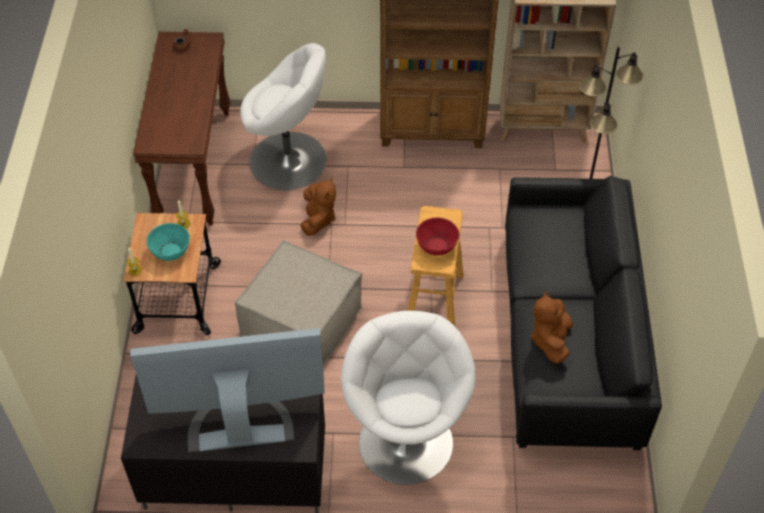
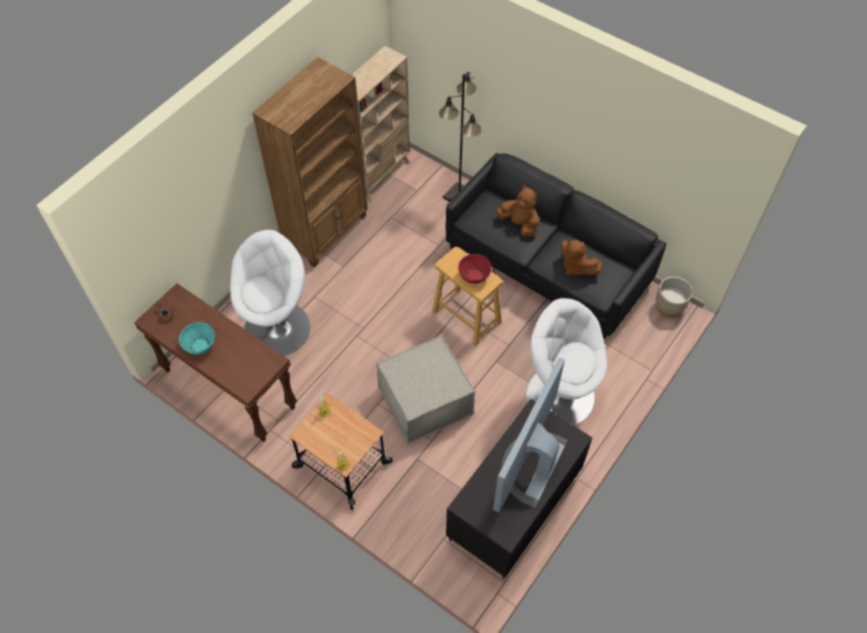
camera: 55 degrees left, 5 degrees up
turquoise bowl [147,223,190,261] -> turquoise bowl moved to [179,322,215,355]
brown plush toy [301,178,336,236] -> brown plush toy moved to [496,184,540,237]
none -> beige planter [656,277,692,318]

